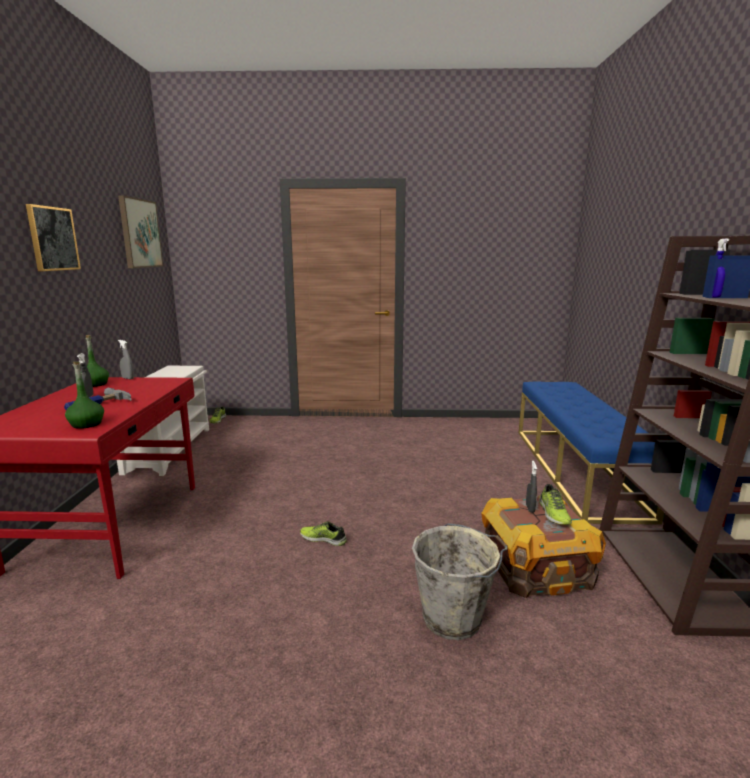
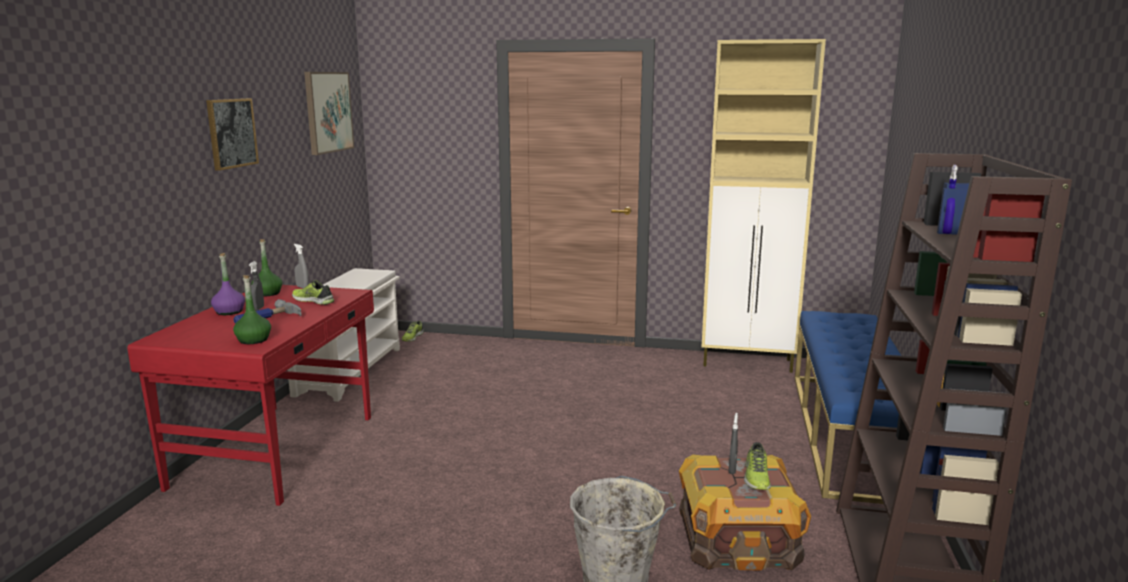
camera: 10 degrees right, 0 degrees up
shoe [300,521,347,546] -> shoe moved to [292,280,334,305]
none -> purple bottle [211,253,245,315]
none -> beige cabinet [702,39,826,373]

